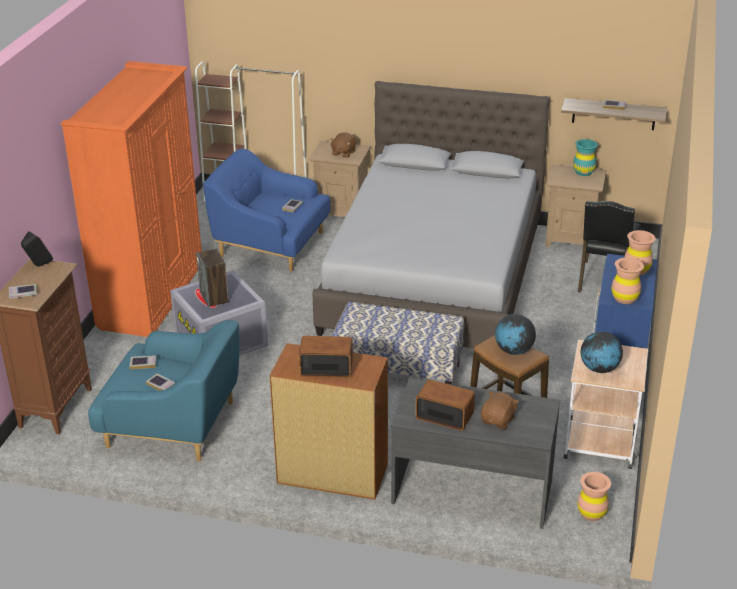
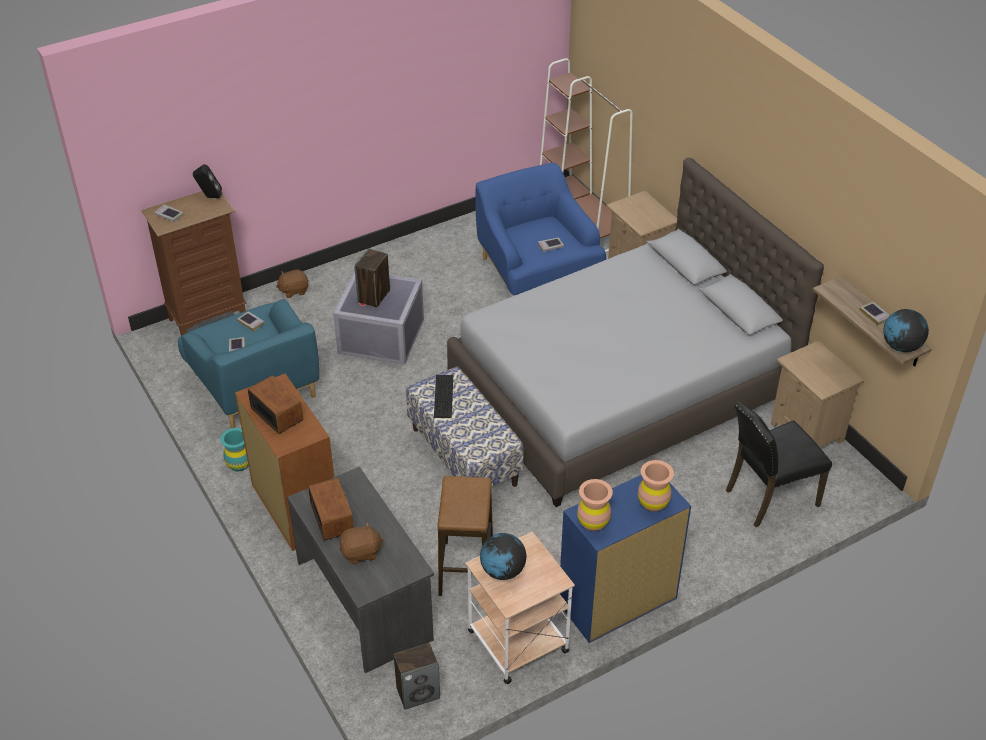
camera: 45 degrees right, 10 degrees up
orange wardrobe [60,61,202,337] -> none
brown plush toy [330,132,356,158] -> brown plush toy moved to [276,269,309,298]
globe [495,314,536,355] -> globe moved to [883,309,929,352]
turquoise vase [573,139,598,176] -> turquoise vase moved to [220,428,248,471]
brown vase [577,472,611,521] -> speaker [394,643,440,710]
none -> keyboard [434,375,453,418]

